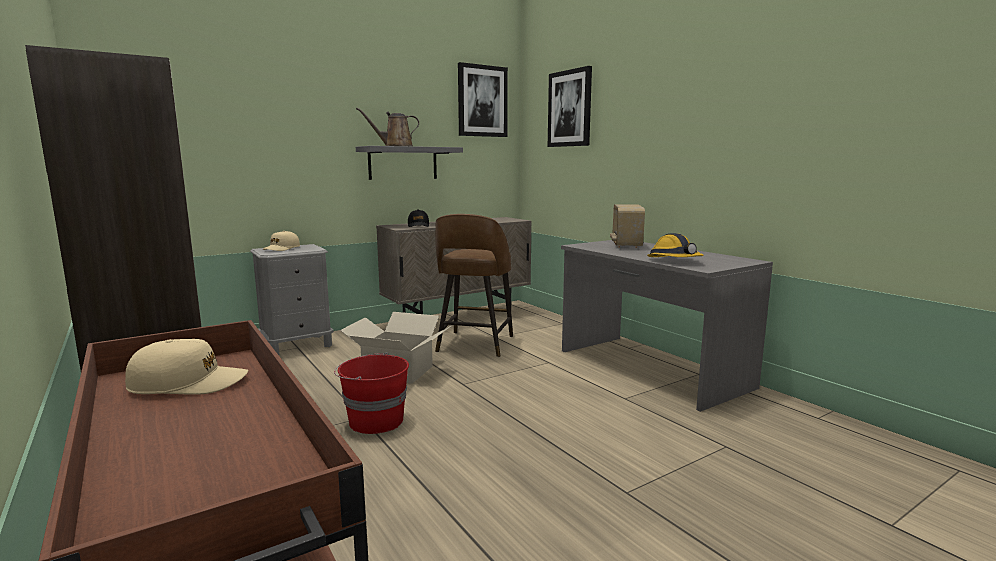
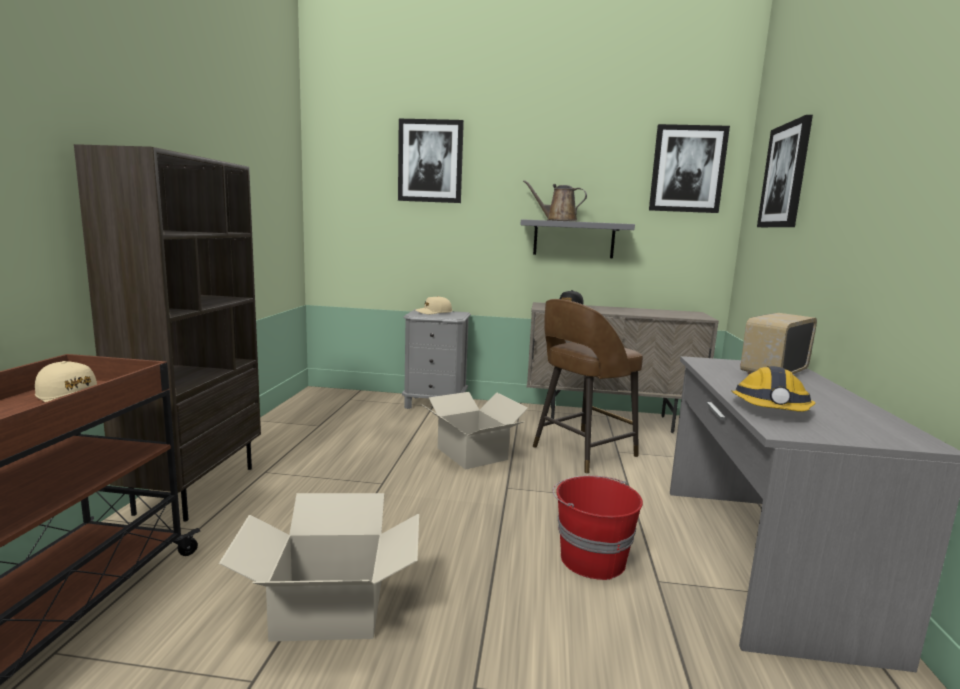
camera: 40 degrees right, 0 degrees up
red bucket [334,352,409,434] -> red bucket moved to [553,476,643,580]
none -> cardboard box [219,493,419,642]
none -> picture [398,119,464,203]

